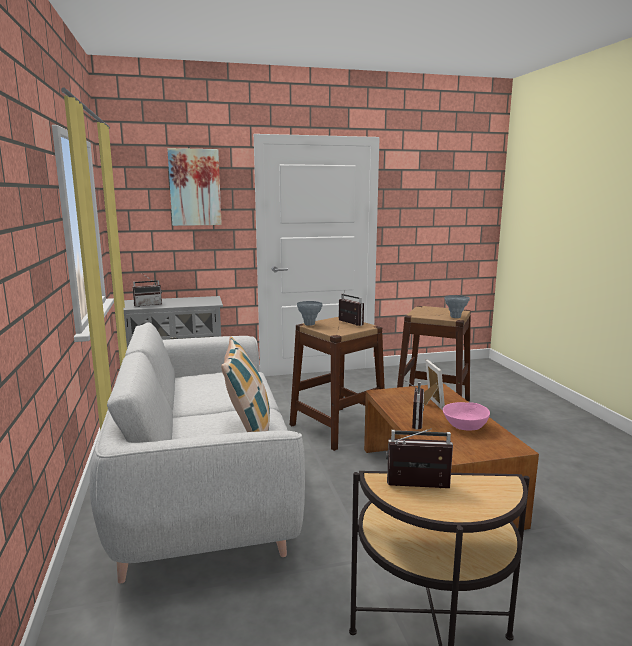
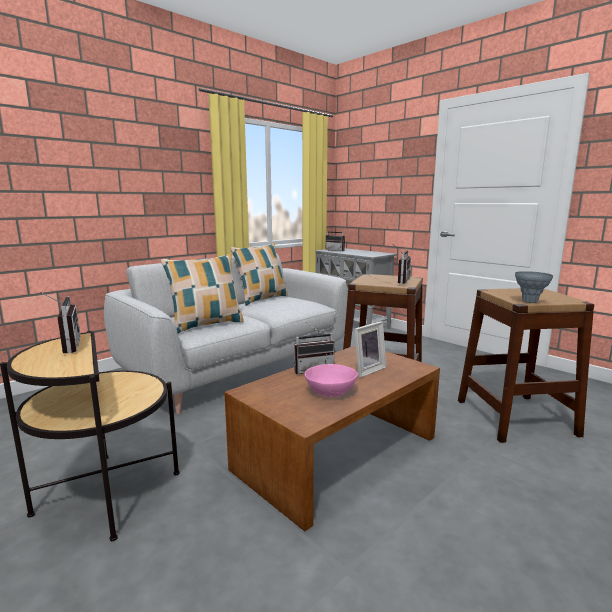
camera: 60 degrees right, 0 degrees up
picture [167,148,222,226] -> none
grey vase [297,301,322,326] -> none
none -> pillow [230,243,288,306]

